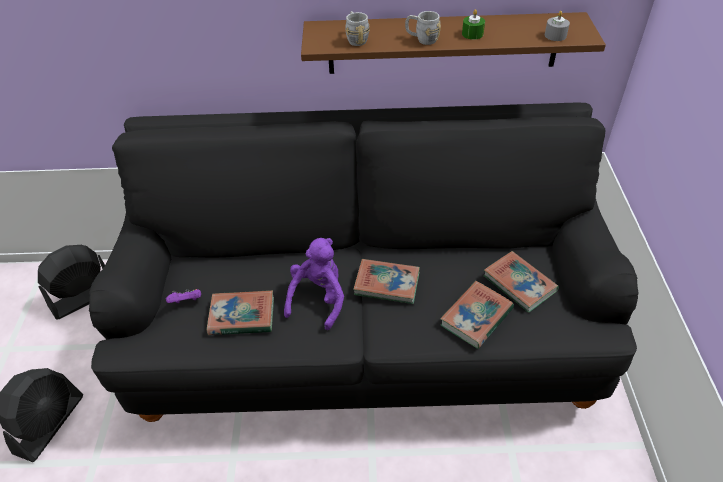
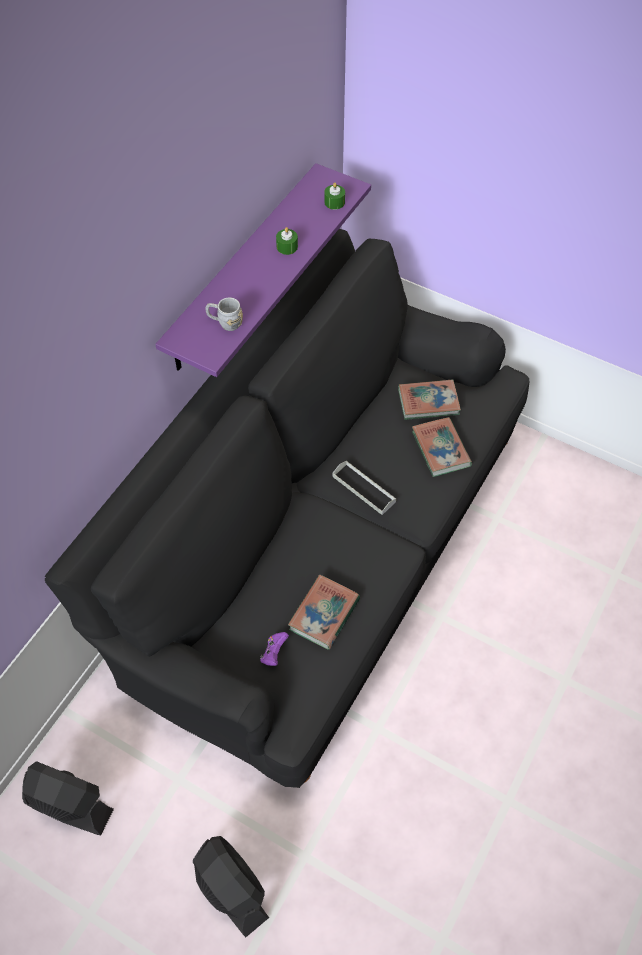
camera: 60 degrees left, 10 degrees up
black fan [38,245,105,319] -> black fan turned 120 degrees clockwise [22,761,114,835]
purple plush toy [284,238,344,330] -> none
brown shelf [301,12,606,74] -> purple shelf [155,163,371,377]
book [353,259,420,304] -> grey tray [333,460,396,515]
grey mug [405,11,441,45] -> none
grey candle [545,11,570,41] -> green candle [324,183,345,210]

